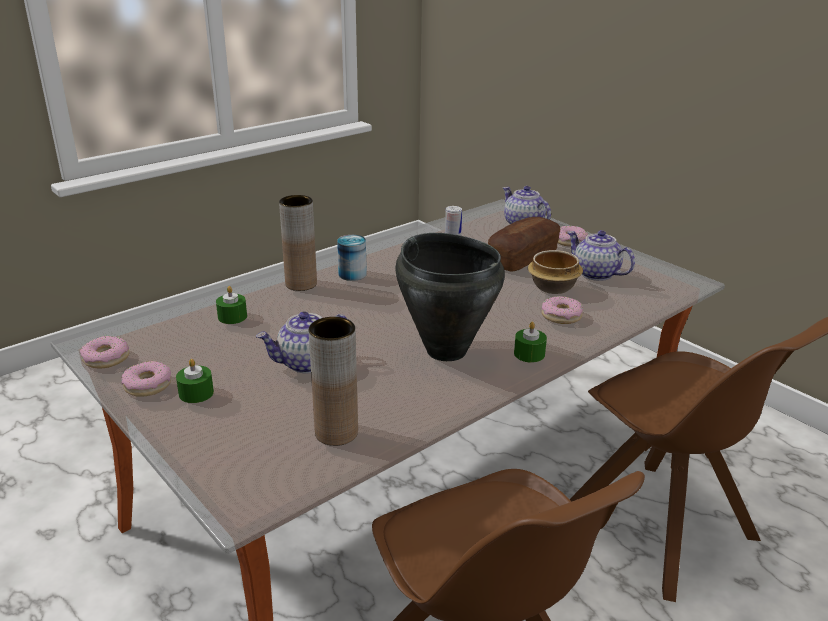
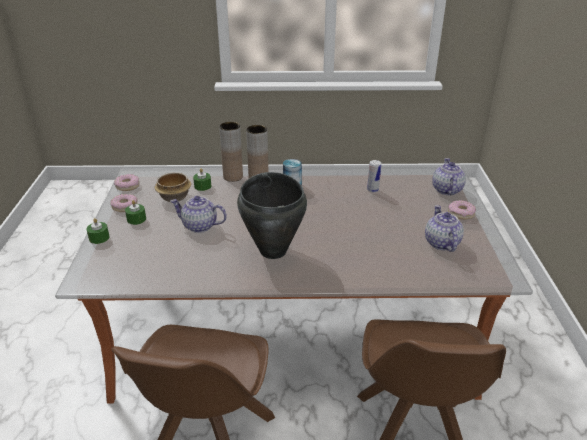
camera: 40 degrees right, 5 degrees up
brown vase [309,317,358,446] -> brown vase moved to [219,122,243,182]
bread [488,217,560,271] -> none
green candle [514,322,547,363] -> green candle moved to [87,218,110,244]
bowl [528,250,583,294] -> bowl moved to [155,172,191,202]
donut [542,296,583,324] -> none

